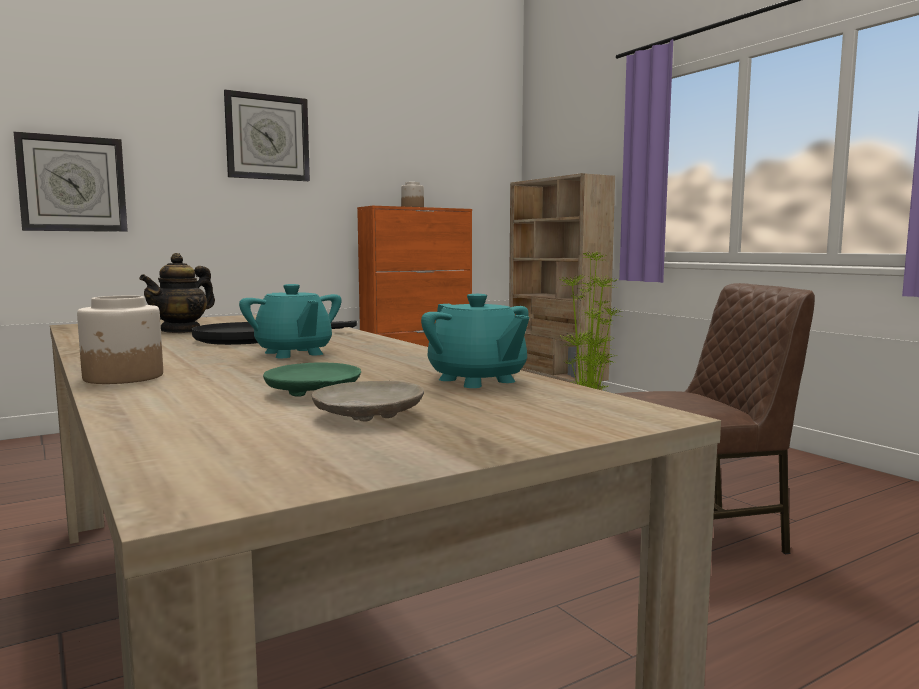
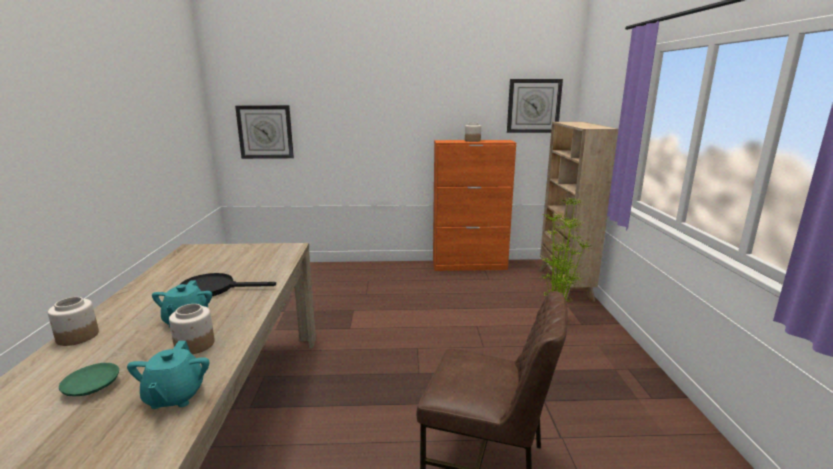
camera: 30 degrees right, 10 degrees up
teapot [139,253,215,333] -> none
wall clock [224,89,310,181] -> wall clock moved to [507,79,563,133]
beige plate [312,381,424,422] -> none
none -> jar [169,304,215,354]

